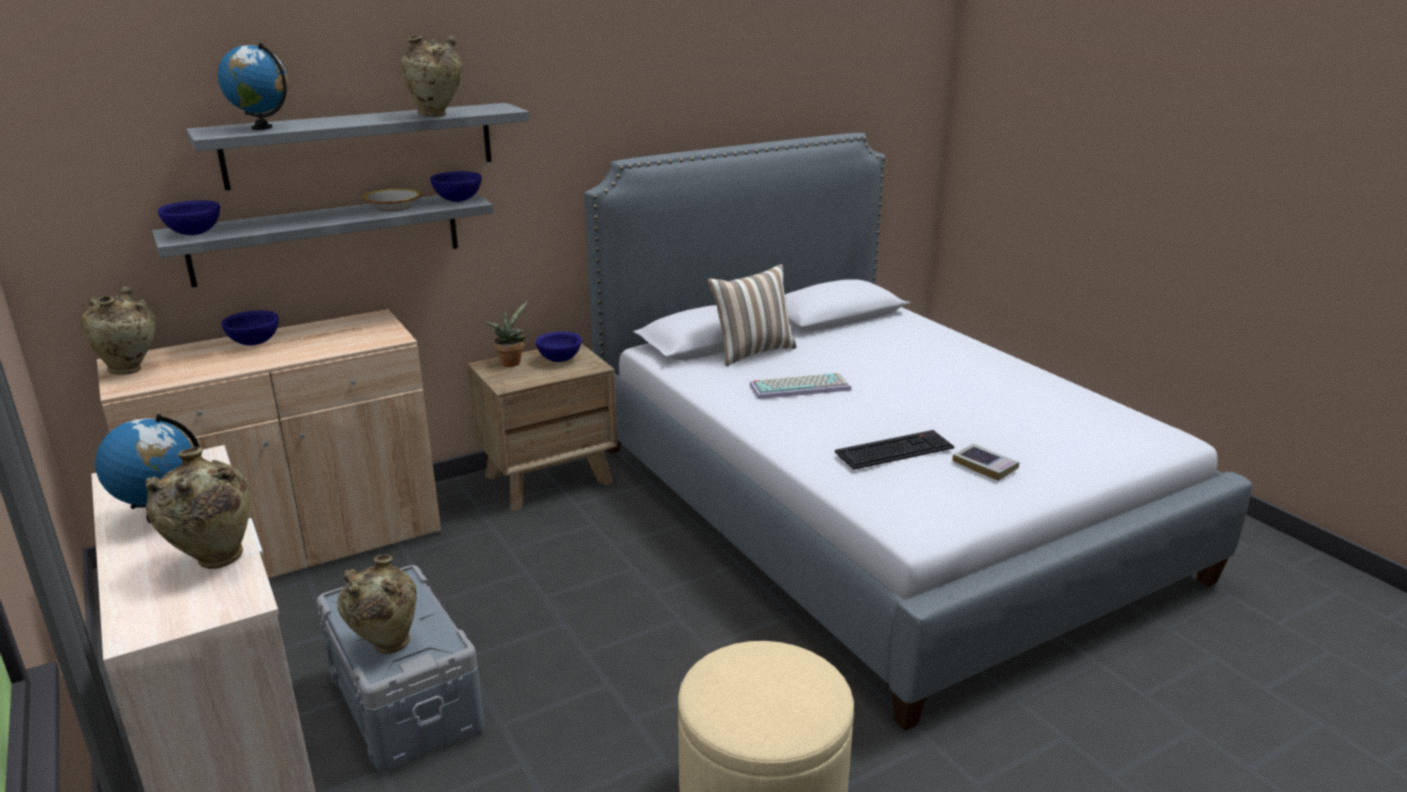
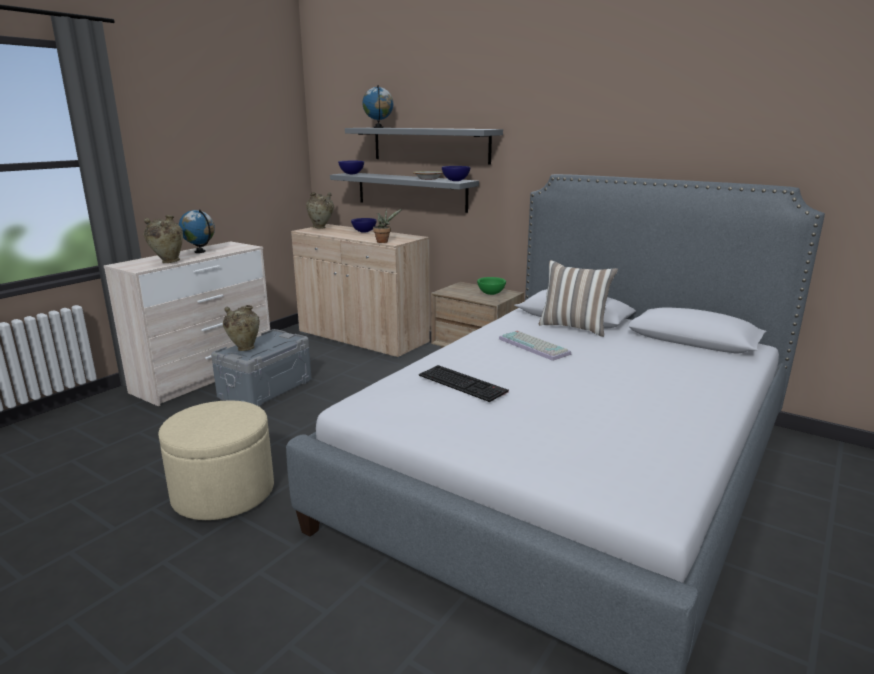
camera: 65 degrees right, 5 degrees down
beige vase [401,35,463,117] -> none
potted plant [484,302,527,367] -> potted plant moved to [373,208,402,243]
blue bowl [536,331,581,362] -> green bowl [477,277,506,295]
book [952,443,1019,481] -> none

